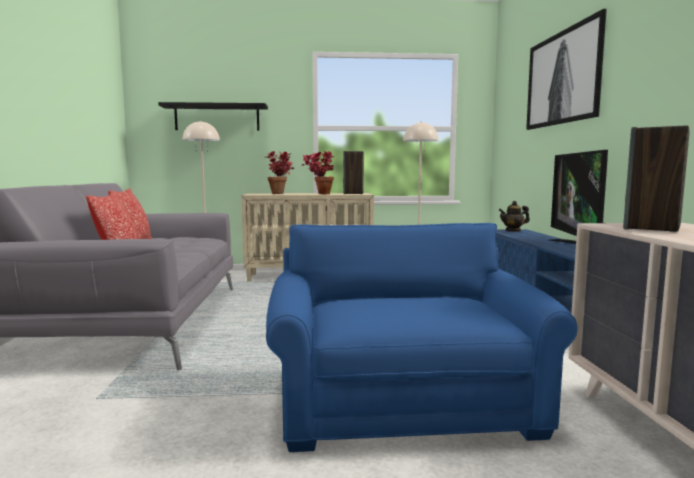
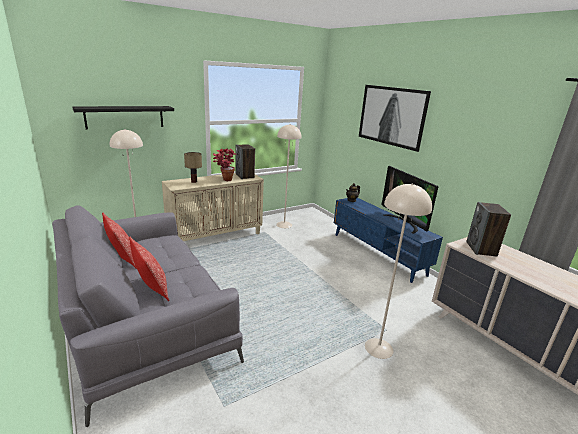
camera: 30 degrees left, 15 degrees up
potted plant [266,151,294,194] -> table lamp [184,152,202,183]
blue armchair [266,223,578,452] -> beige floor lamp [365,184,432,359]

